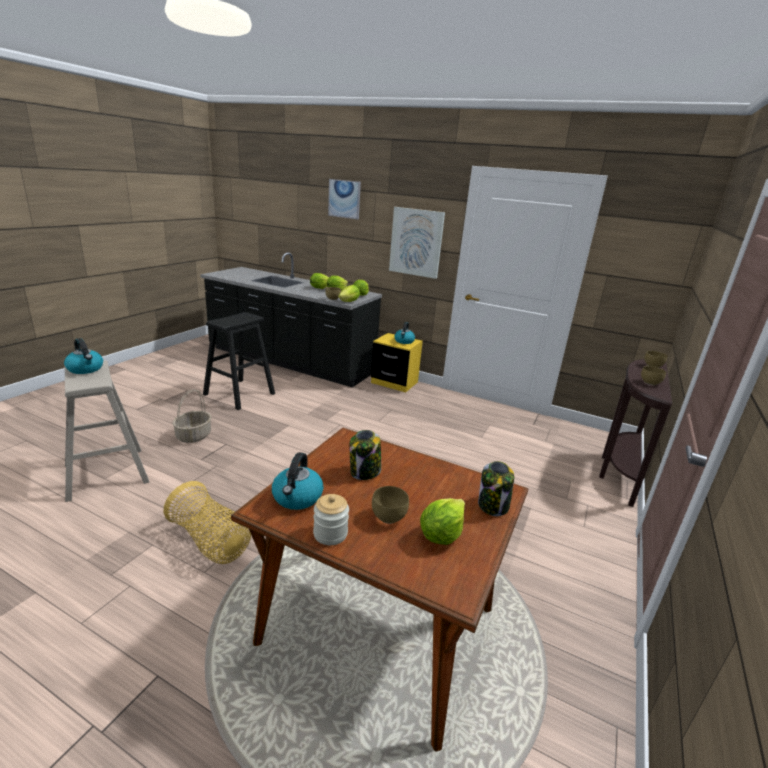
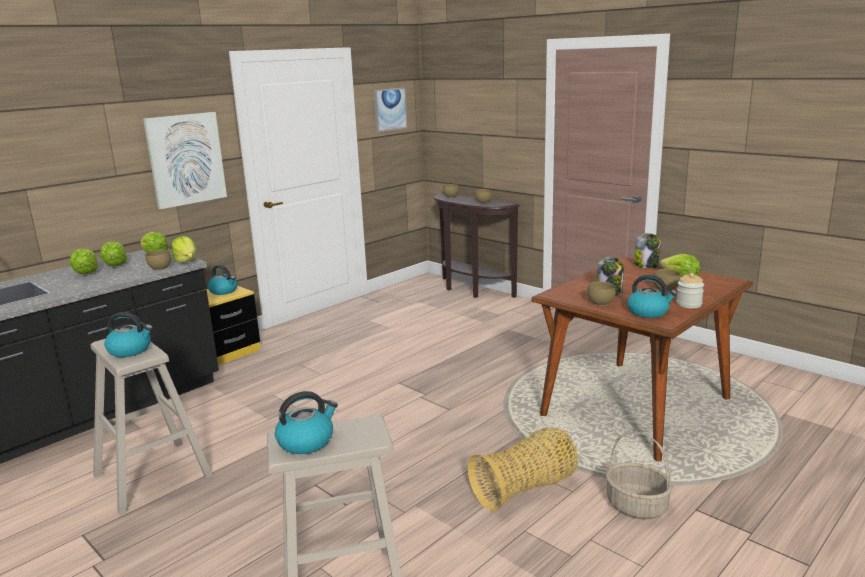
camera: 70 degrees left, 5 degrees down
basket [173,389,212,443] -> basket moved to [605,431,673,519]
black stool [203,312,275,410] -> beige stool [91,339,213,515]
picture [328,179,361,219] -> picture moved to [374,88,407,132]
none -> kettle [104,312,153,357]
none -> brown bowl [587,282,616,306]

